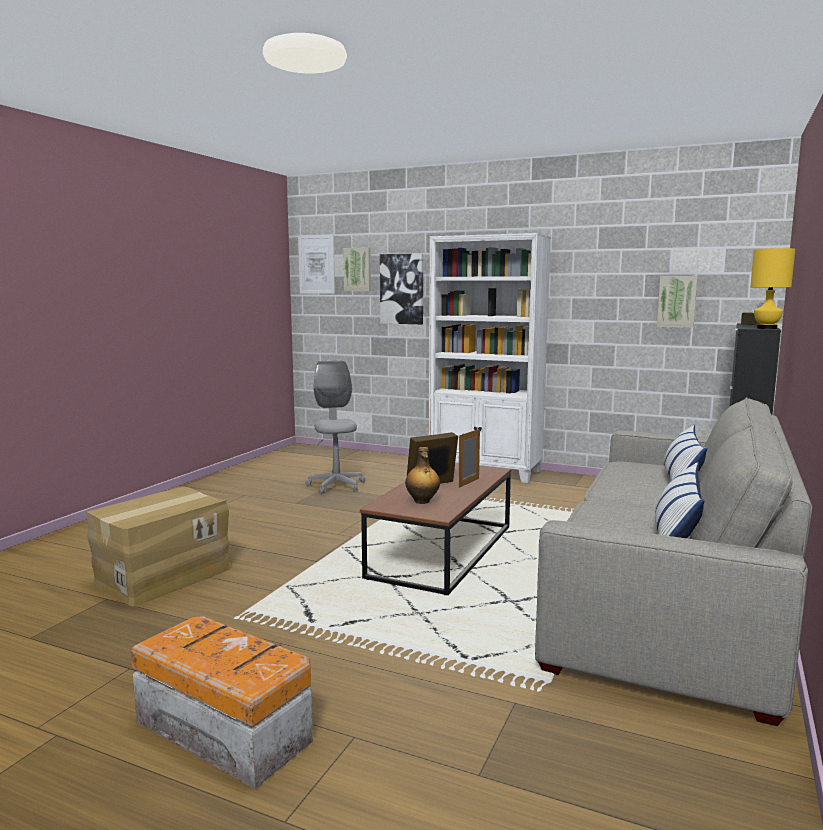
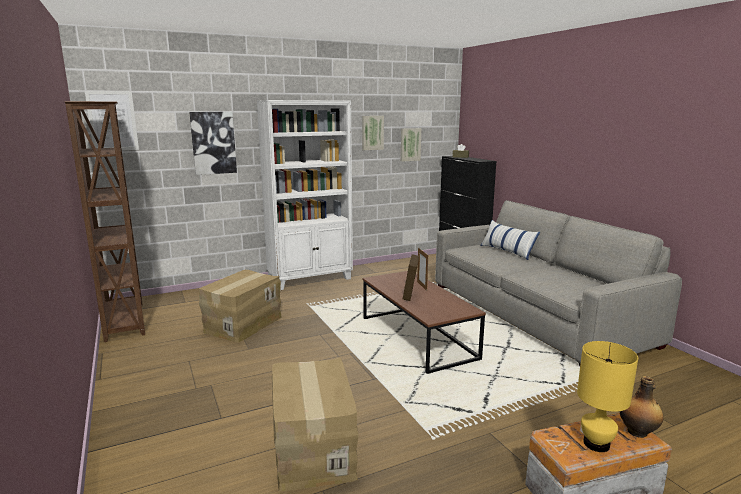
camera: 50 degrees left, 5 degrees up
grey office chair [305,361,365,494] -> cardboard box [198,270,281,343]
picture [343,247,371,291] -> picture moved to [362,116,384,150]
bottle [405,447,440,504] -> bottle moved to [619,376,664,438]
pillow [655,462,704,538] -> none
yellow table lamp [750,248,795,329] -> yellow table lamp moved to [577,341,638,452]
none -> brown bookcase [65,101,145,342]

